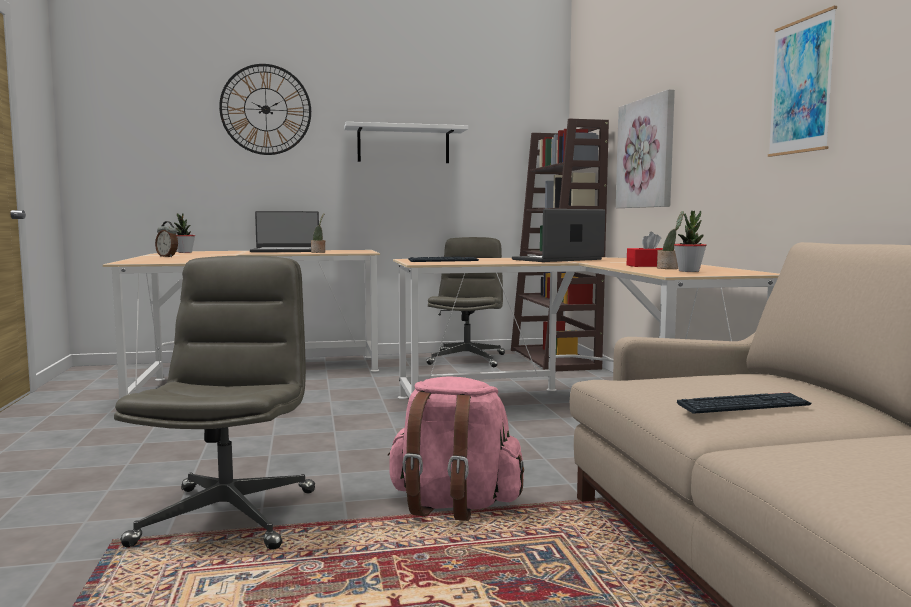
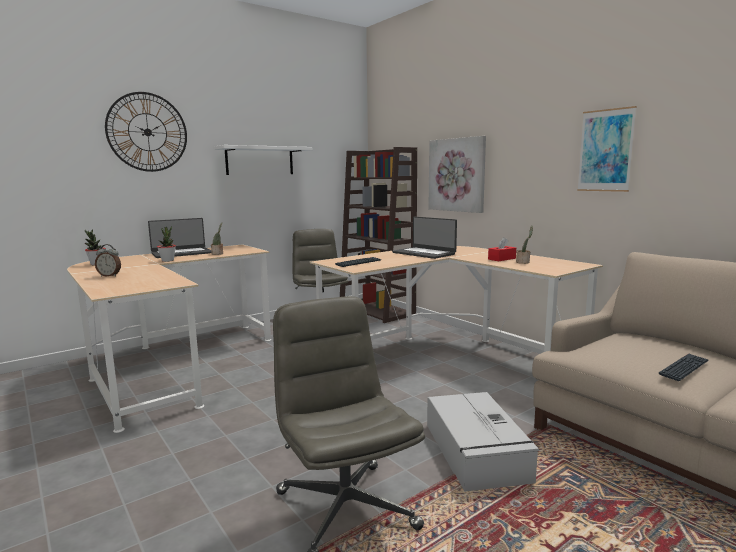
camera: 25 degrees left, 5 degrees up
pink backpack [388,376,524,521] -> grey storage box [427,392,539,491]
laptop [512,209,605,262] -> laptop turned 75 degrees counterclockwise [392,217,457,259]
potted plant [674,211,707,272] -> potted plant moved to [157,226,176,262]

